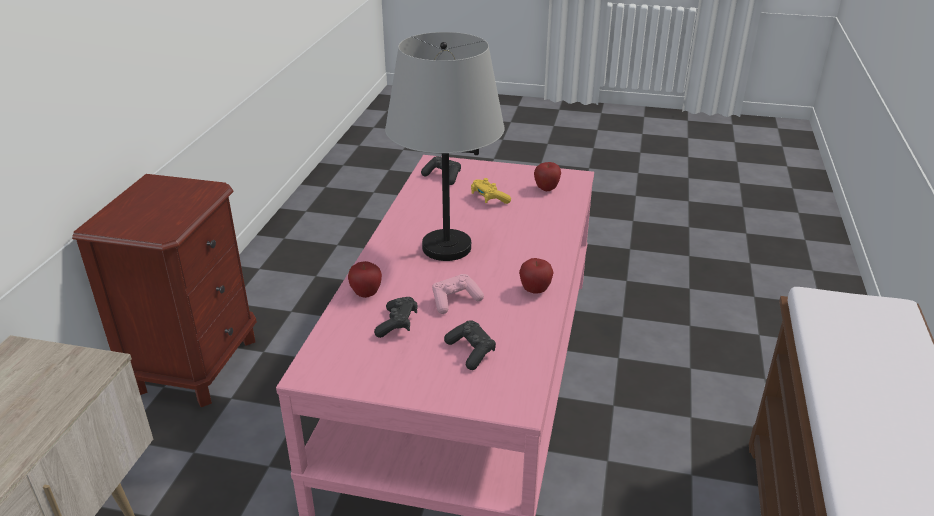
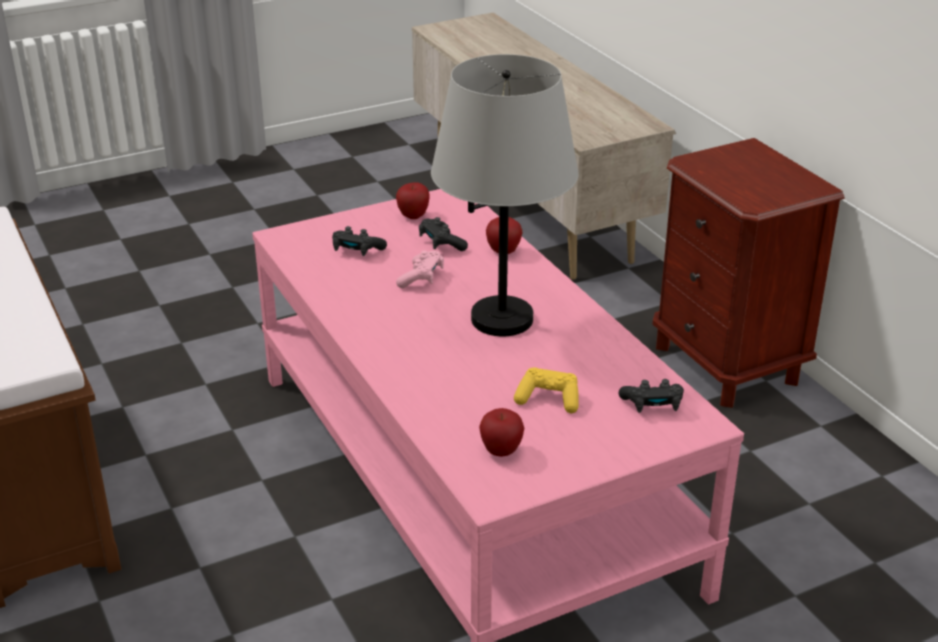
camera: 140 degrees right, 0 degrees up
apple [519,258,554,294] -> apple moved to [396,182,430,219]

